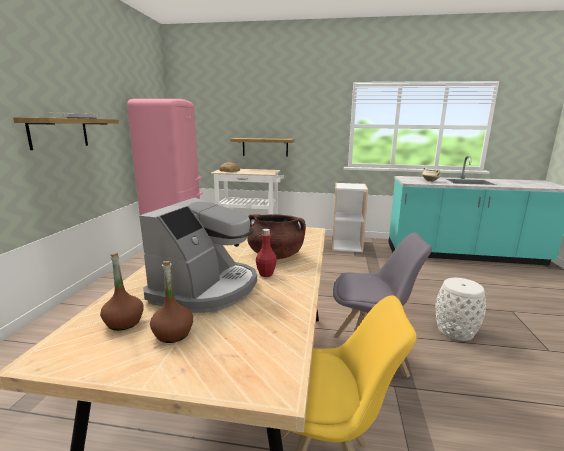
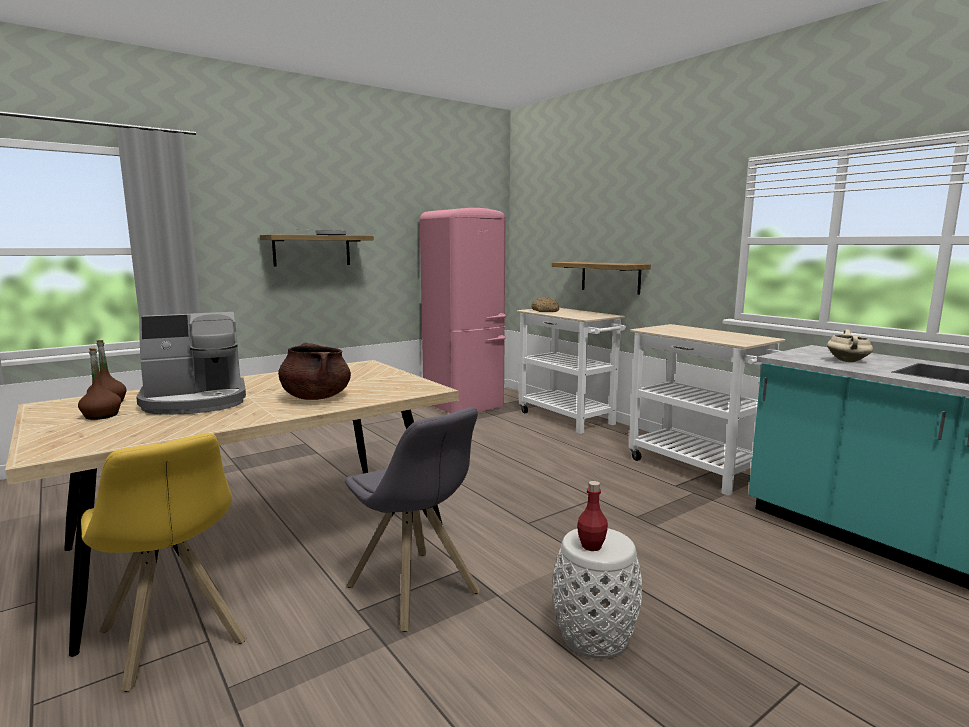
camera: 45 degrees right, 5 degrees down
red bottle [256,229,277,277] -> red bottle moved to [577,481,608,551]
bookcase [332,183,368,252] -> white cart [629,324,785,496]

